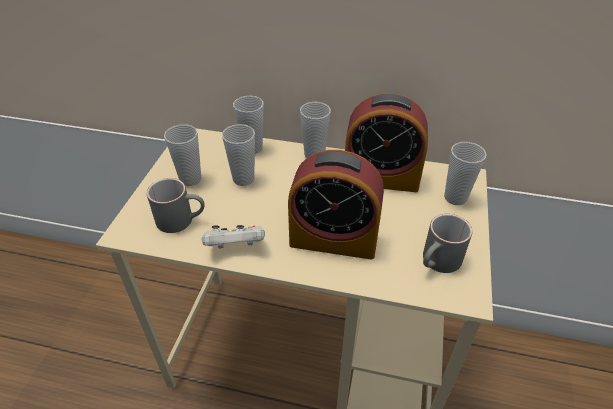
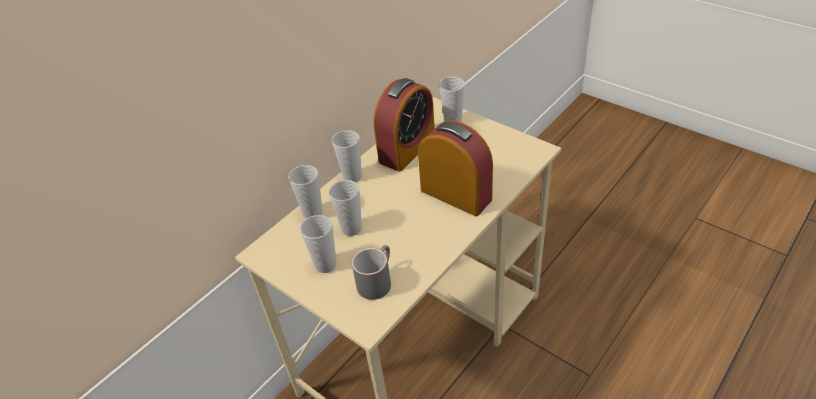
camera: 60 degrees left, 0 degrees up
white game controller [202,225,265,249] -> none
alarm clock [288,150,384,260] -> alarm clock turned 90 degrees counterclockwise [418,121,493,216]
grey mug [423,214,472,273] -> none

